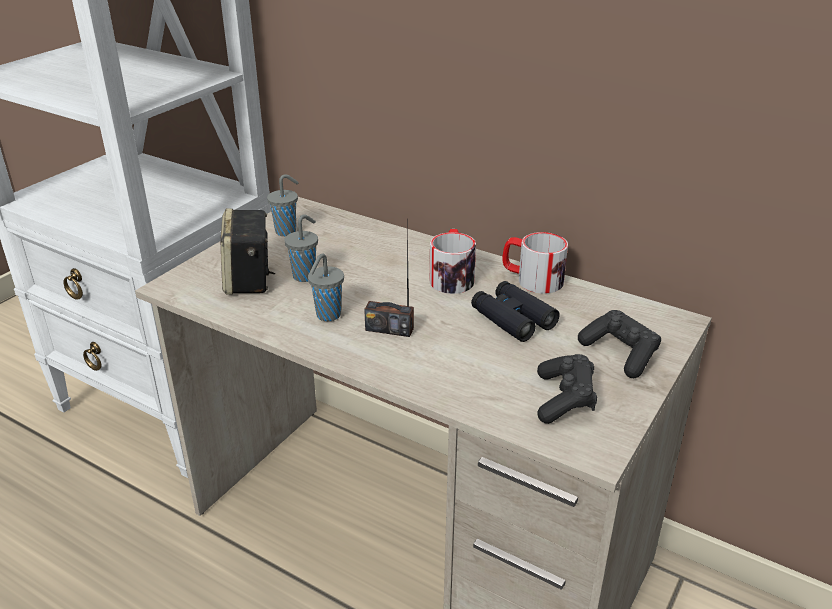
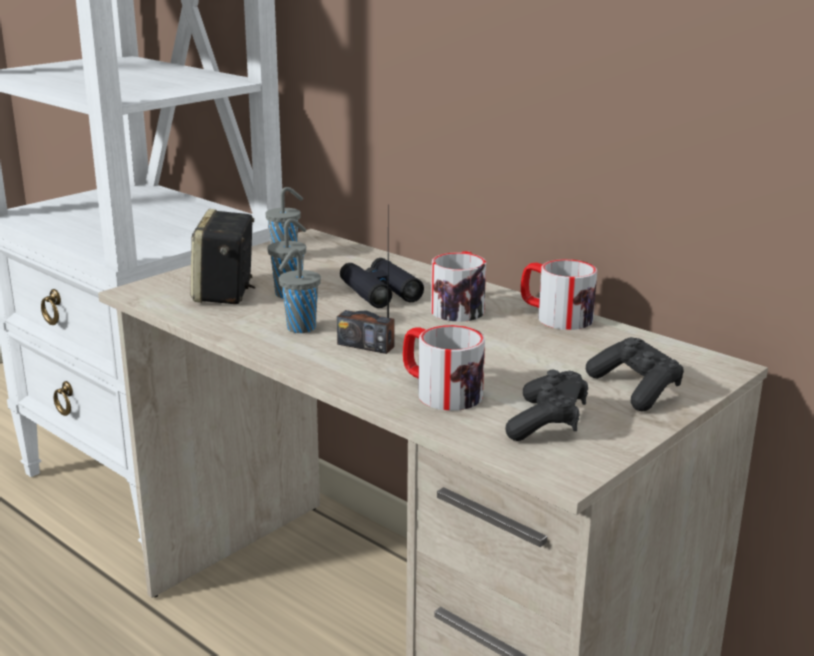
camera: 10 degrees right, 10 degrees down
black binoculars [471,281,560,342] -> black binoculars moved to [340,258,424,308]
none -> mug [403,325,485,411]

